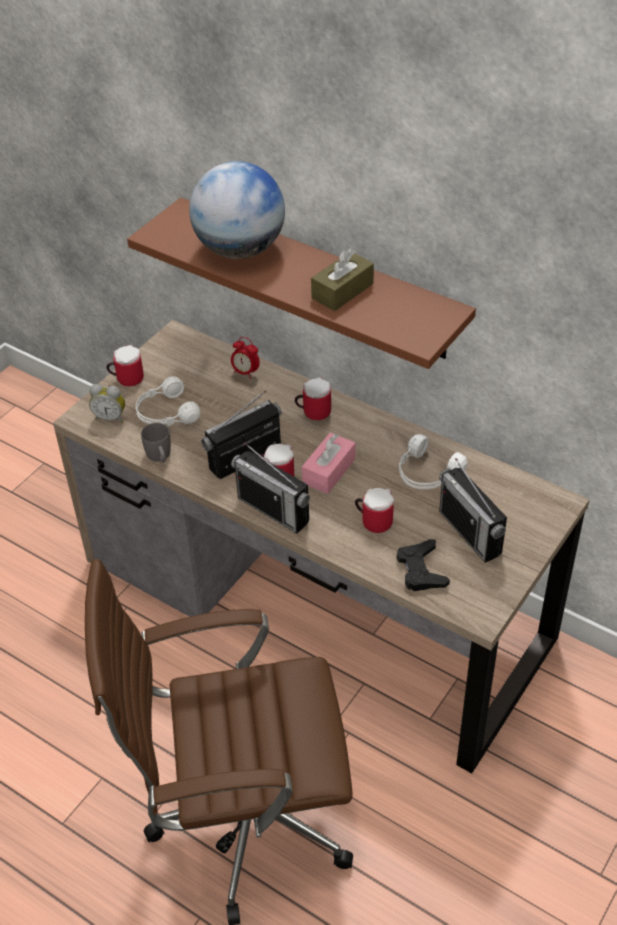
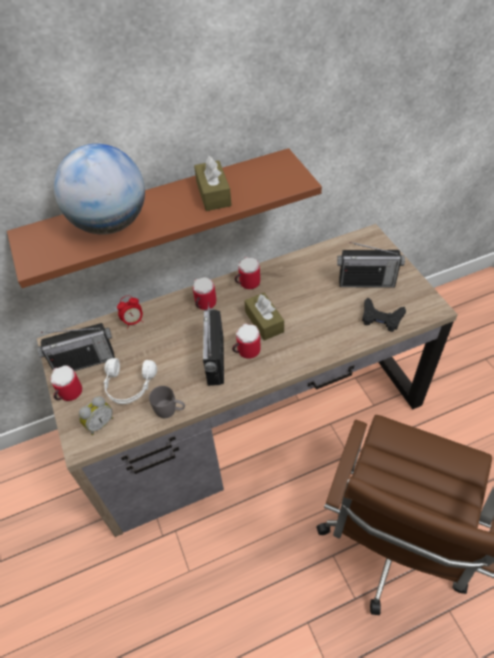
camera: 55 degrees left, 5 degrees up
radio [231,442,310,534] -> radio moved to [37,323,115,371]
pink tissue box [302,433,355,494] -> brown tissue box [244,293,284,341]
mug [355,488,394,533] -> mug moved to [235,257,260,289]
white headphones [399,434,468,489] -> none

